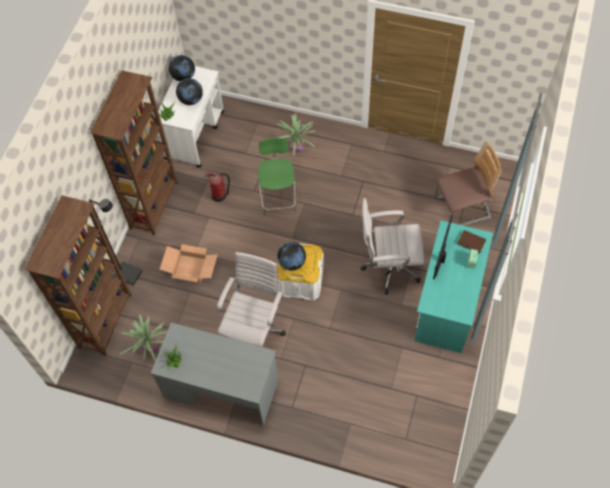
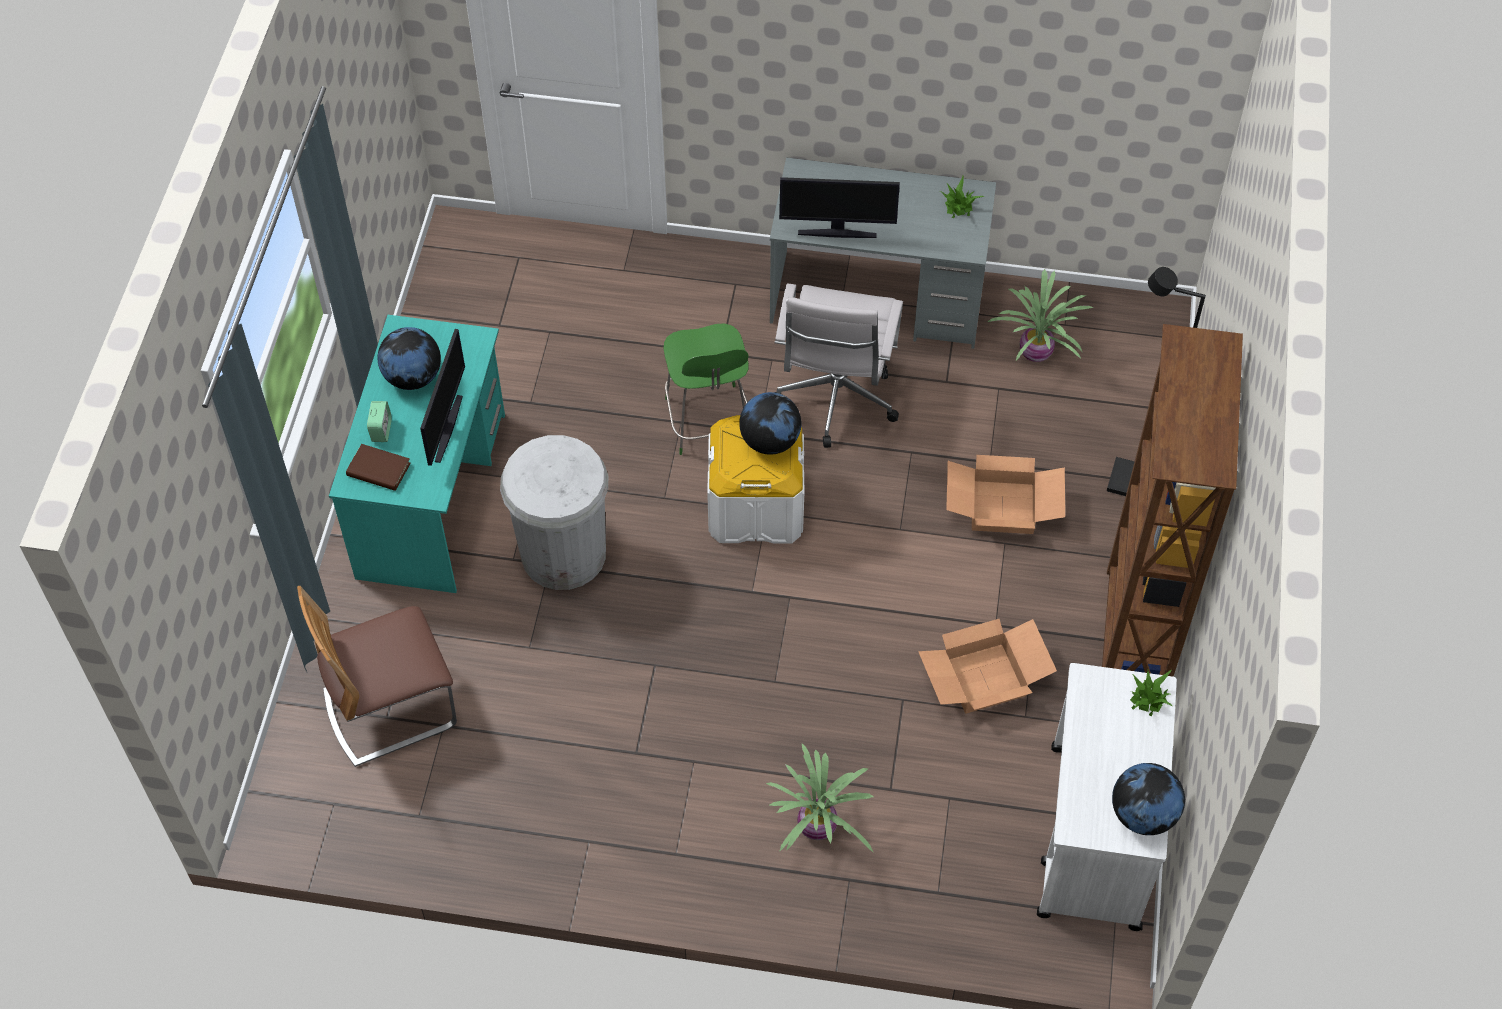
camera: 170 degrees right, 5 degrees down
brown bookcase [24,195,132,356] -> none
globe [176,78,203,105] -> globe moved to [378,327,441,390]
fire extinguisher [205,173,230,202] -> cardboard box [918,619,1057,714]
green chair [258,138,296,215] -> green chair moved to [664,323,749,455]
white office chair [361,198,424,295] -> white trash can [500,435,609,590]
none -> monitor [779,177,900,238]

